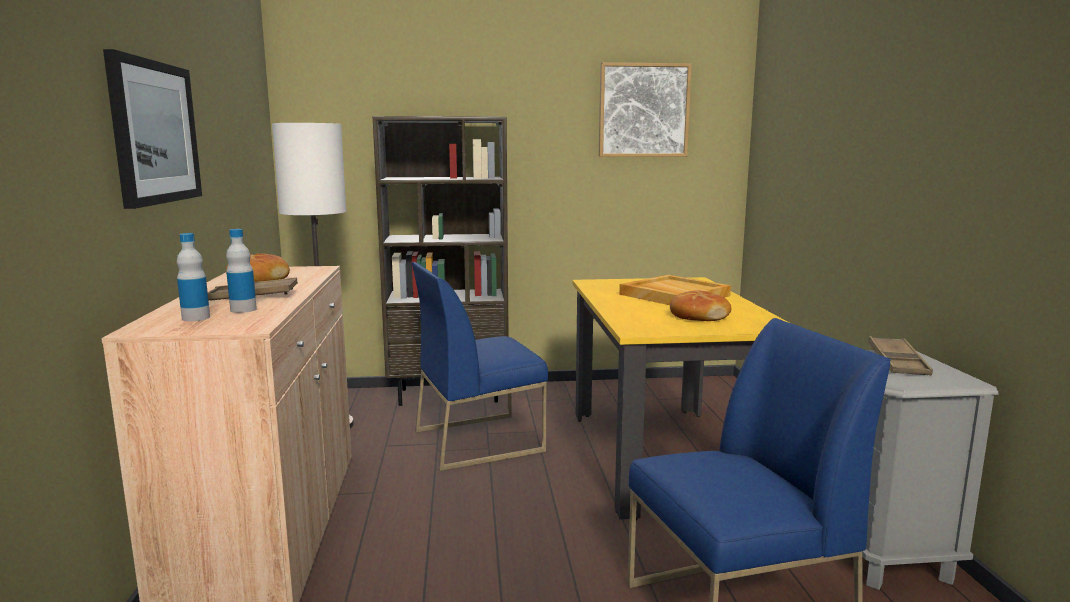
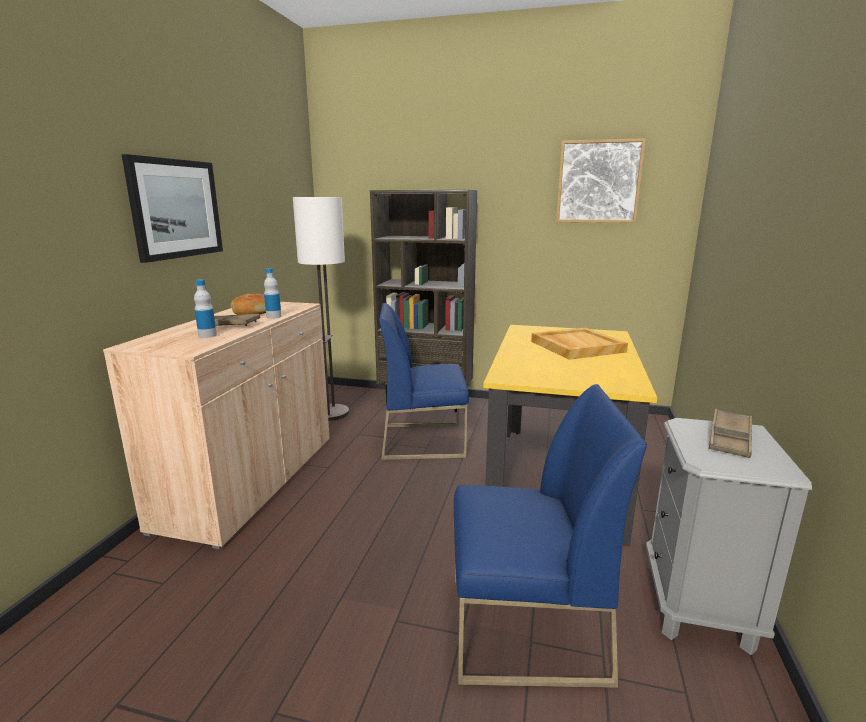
camera: 20 degrees right, 5 degrees up
bottle [177,233,210,321] -> bottle moved to [264,268,282,319]
bread [670,290,731,321] -> none

